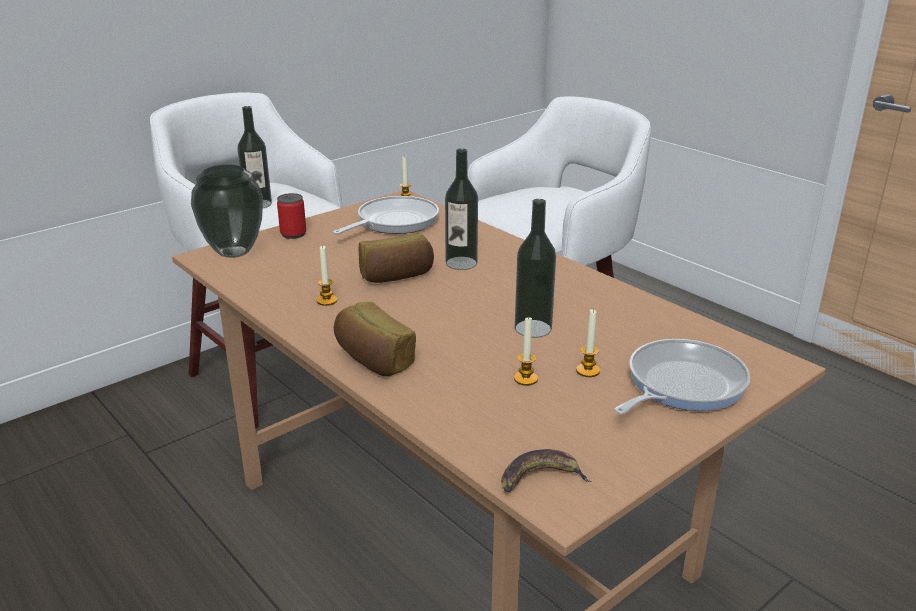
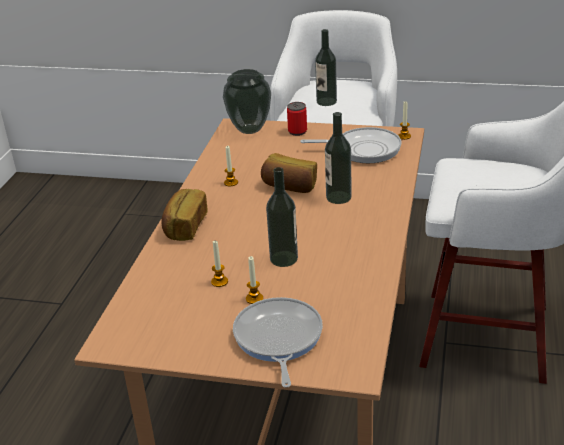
camera: 55 degrees right, 5 degrees up
banana [501,449,591,492] -> none
frying pan [614,339,750,415] -> frying pan turned 105 degrees counterclockwise [233,297,323,388]

